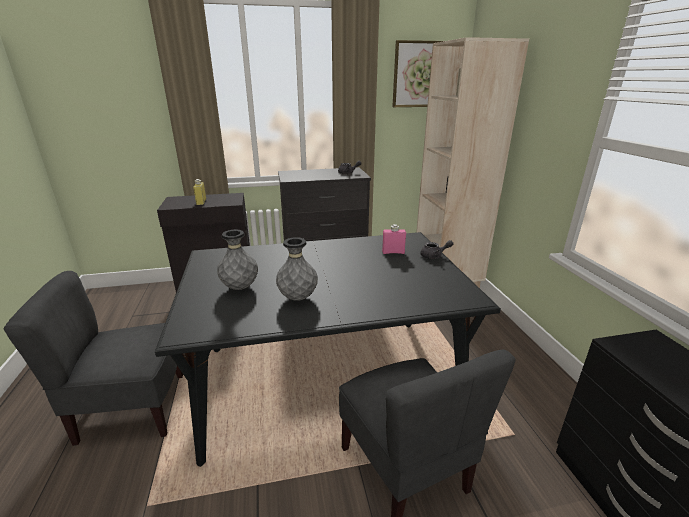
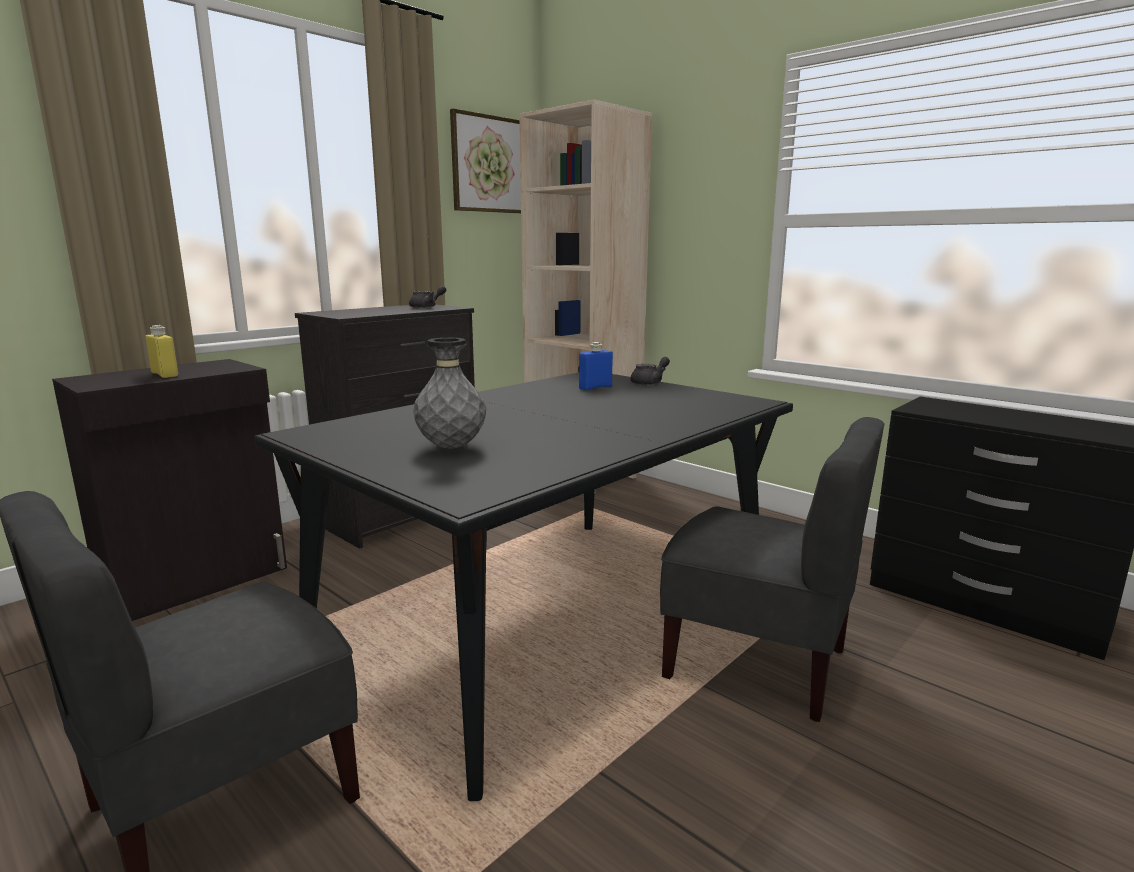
camera: 35 degrees left, 10 degrees down
grey vase [276,237,318,301] -> none
pink bottle [382,224,406,254] -> blue bottle [579,342,613,390]

